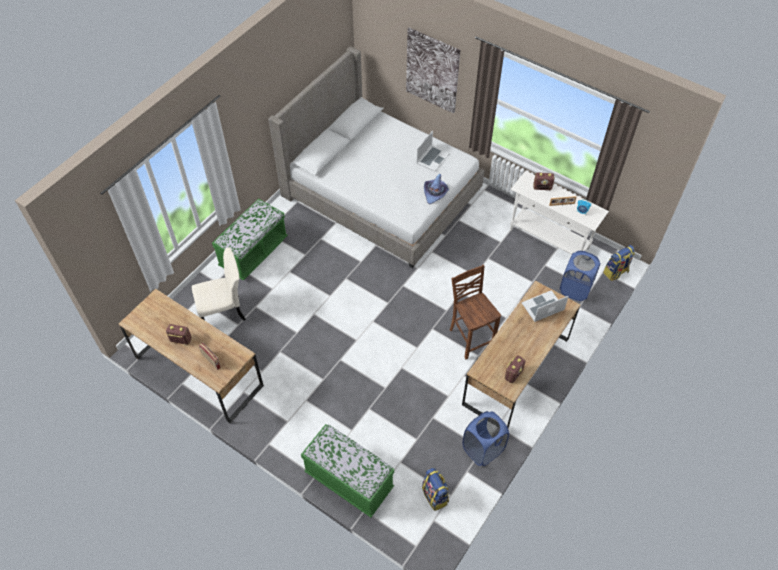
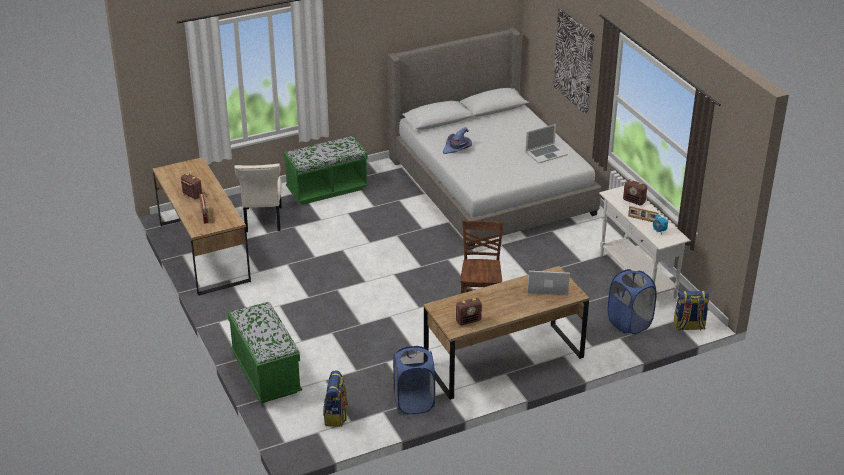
camera: 30 degrees right, 20 degrees down
beige chair [192,248,246,321] -> beige chair turned 75 degrees clockwise [234,163,282,232]
purple hat [424,174,449,204] -> purple hat moved to [443,127,472,154]

